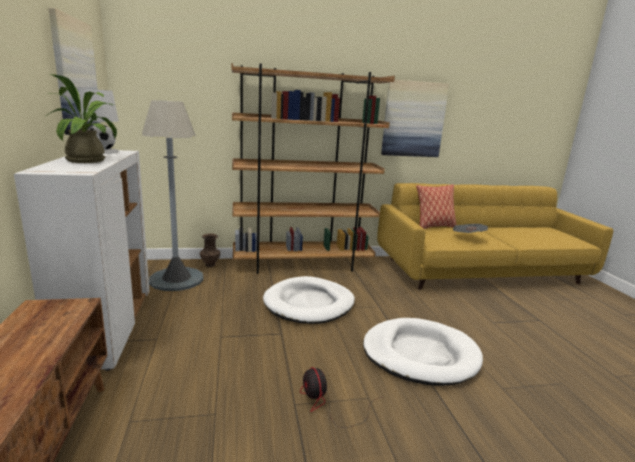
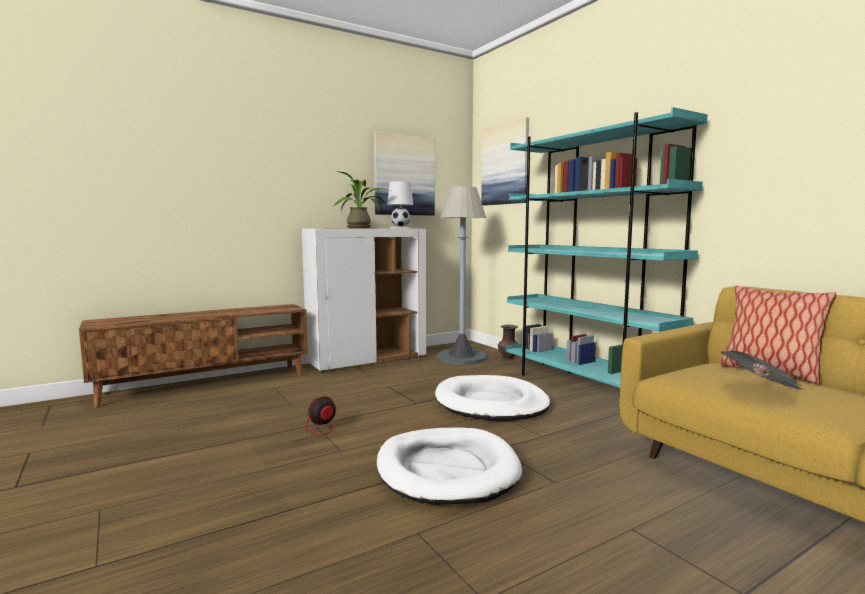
camera: 70 degrees right, 10 degrees down
brown bookcase [232,63,395,274] -> turquoise bookcase [506,107,707,410]
picture [381,80,449,157] -> picture moved to [481,117,529,206]

